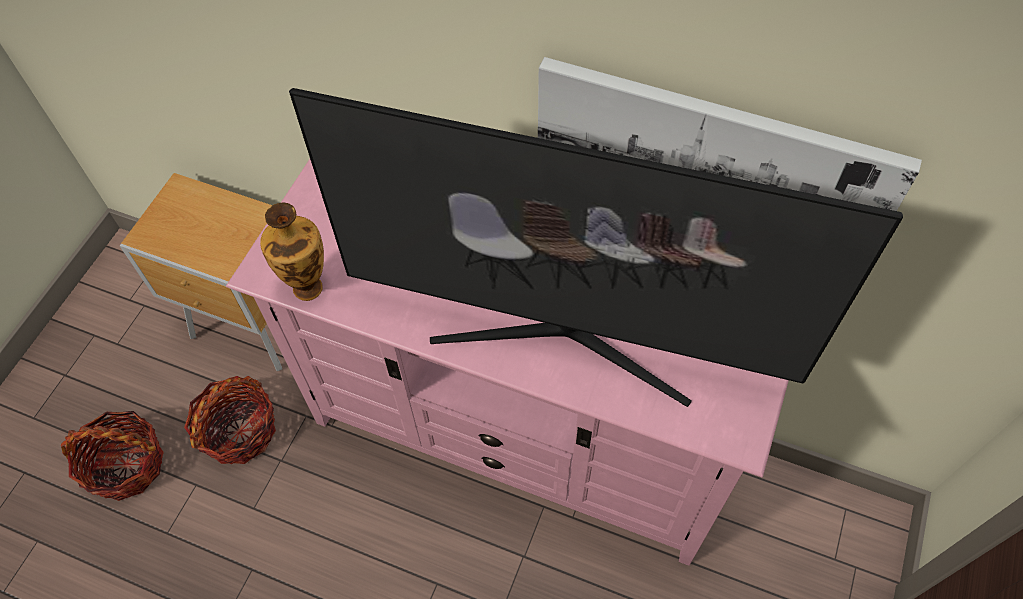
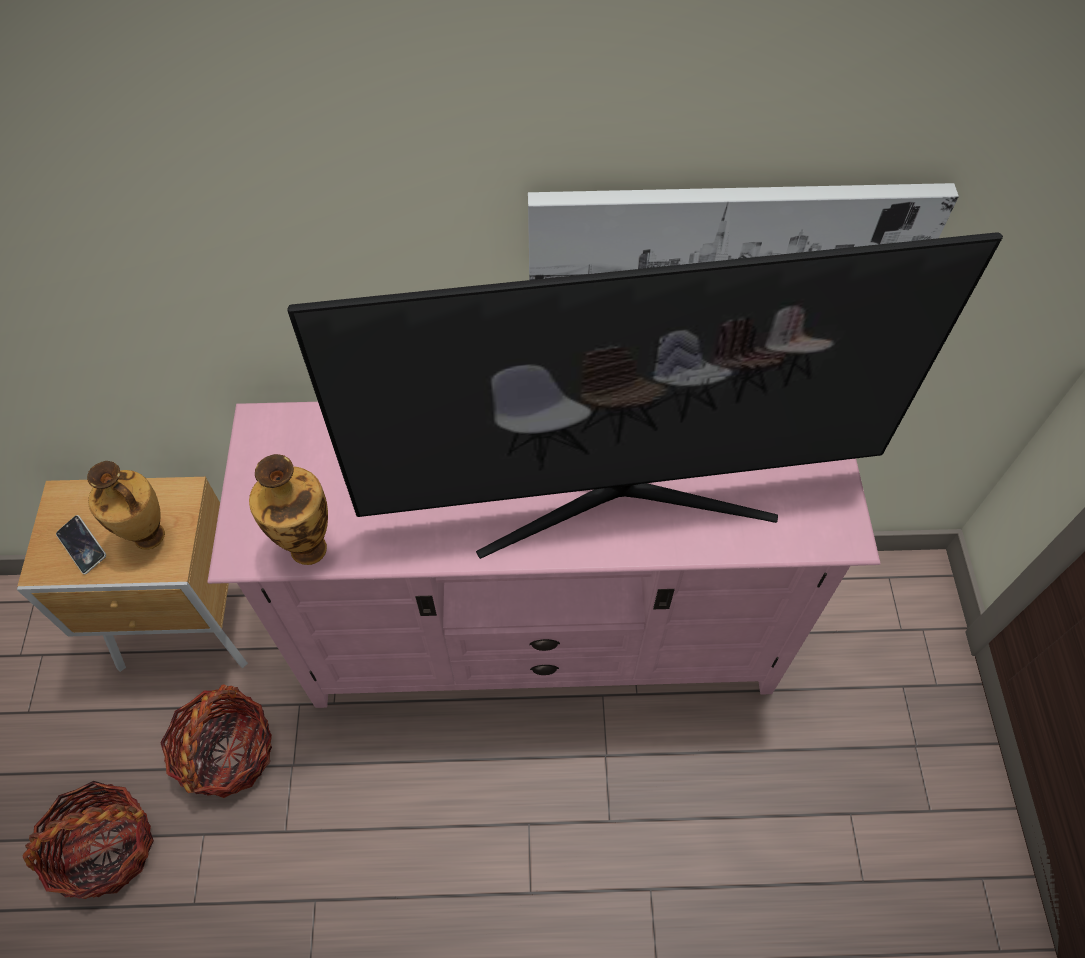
camera: 25 degrees left, 0 degrees up
none -> phone [56,515,106,574]
none -> vase [87,461,165,550]

